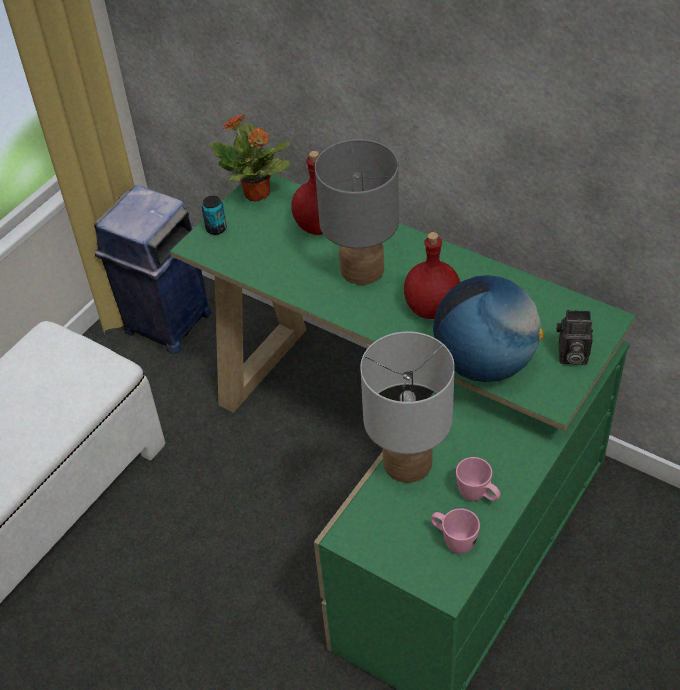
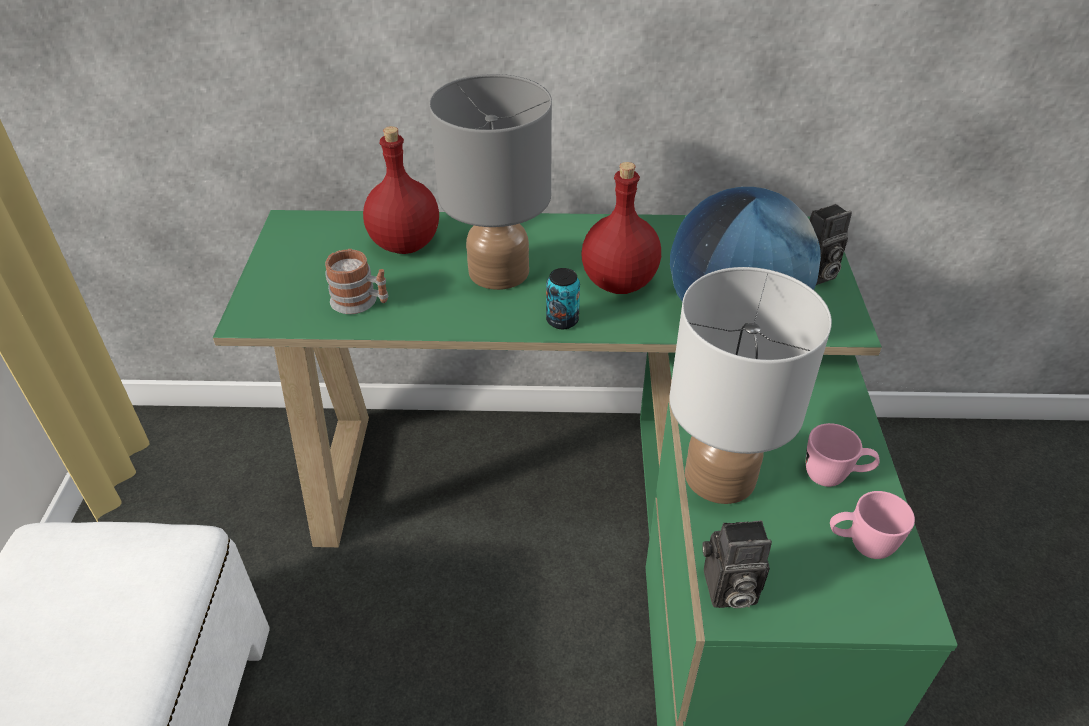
camera: 35 degrees left, 5 degrees down
blue trash can [94,185,212,354] -> none
can [202,196,227,235] -> can moved to [546,268,580,329]
potted plant [211,115,291,202] -> none
none -> mug [325,249,388,314]
none -> camera [702,520,772,608]

